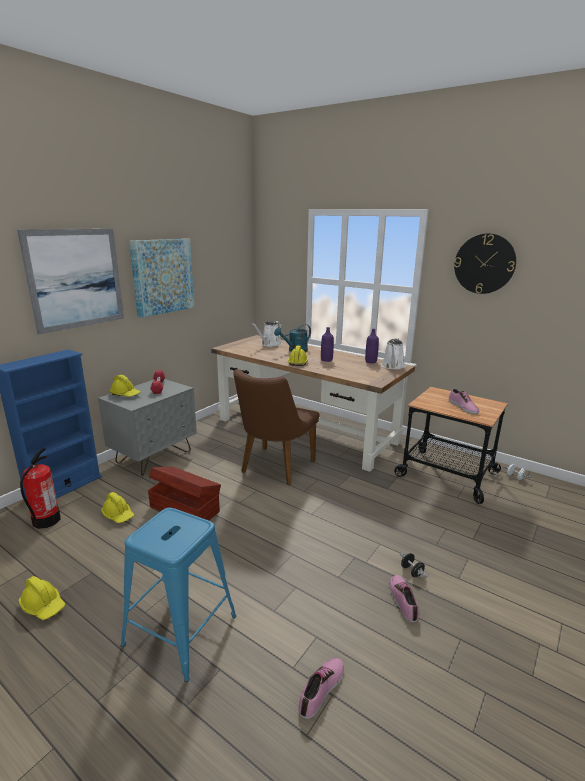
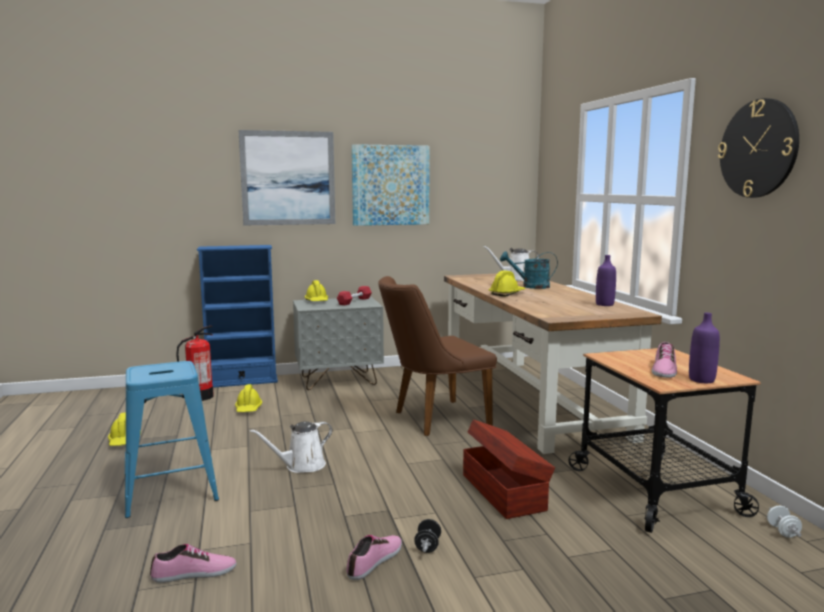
camera: 40 degrees right, 10 degrees down
brown storage box [148,466,221,520] -> brown storage box moved to [463,420,555,519]
purple bottle [321,327,334,362] -> purple bottle moved to [689,312,720,383]
white watering can [381,338,405,369] -> white watering can moved to [250,421,333,473]

